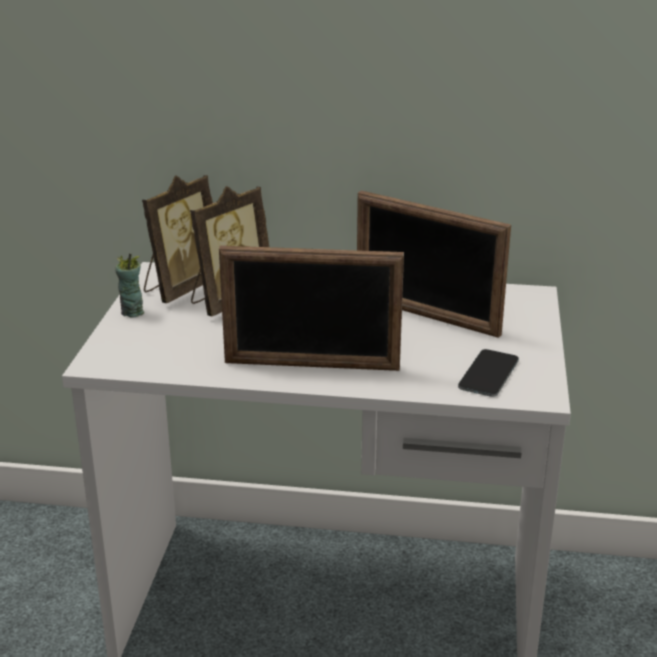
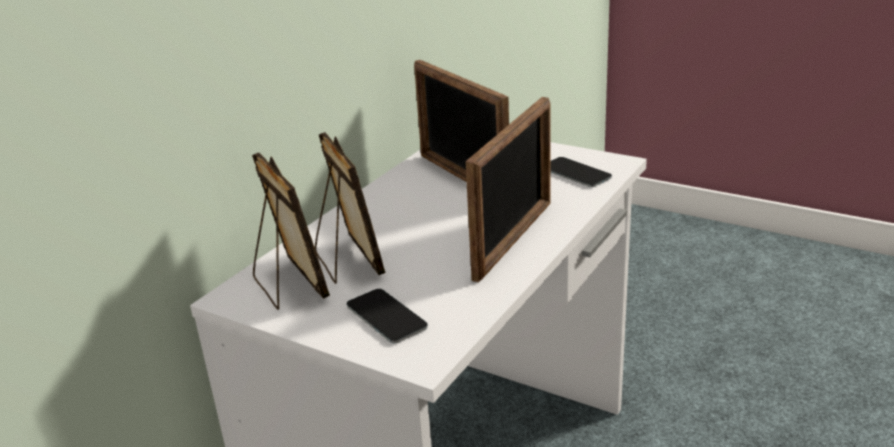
camera: 65 degrees left, 0 degrees up
cup [115,253,144,318] -> none
picture frame [357,191,511,338] -> picture frame turned 90 degrees clockwise [414,60,509,182]
none -> phone [347,289,428,343]

